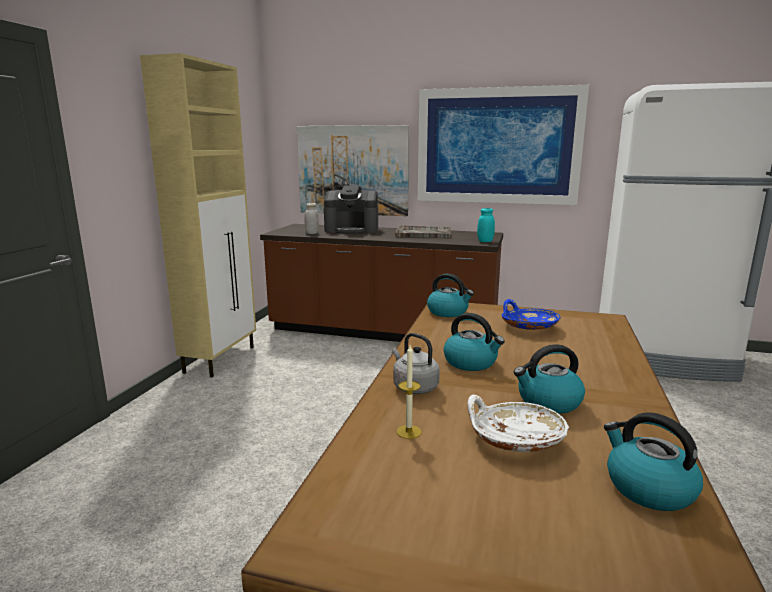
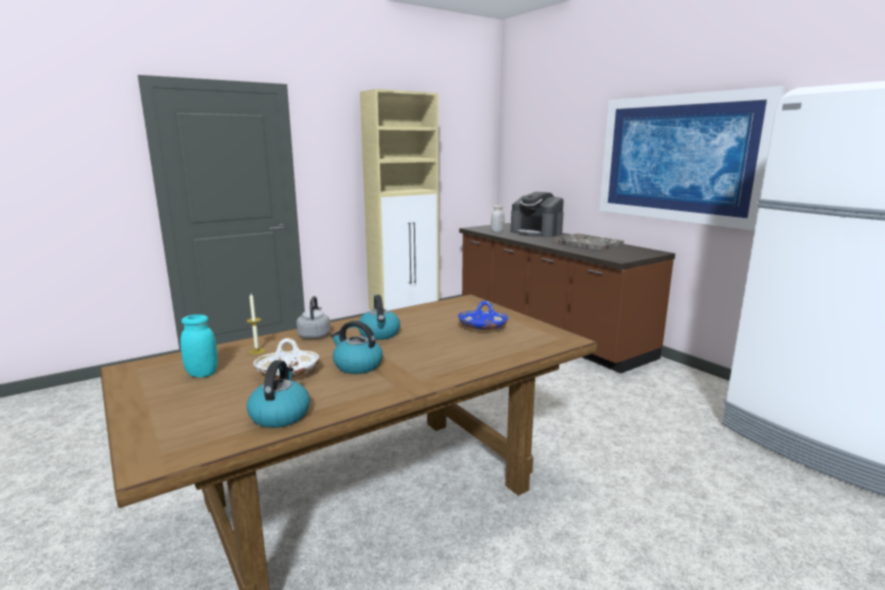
camera: 40 degrees right, 0 degrees up
picture [297,125,409,216] -> none
kettle [427,274,474,317] -> none
turquoise jar [477,208,495,242] -> turquoise jar moved to [180,315,218,378]

